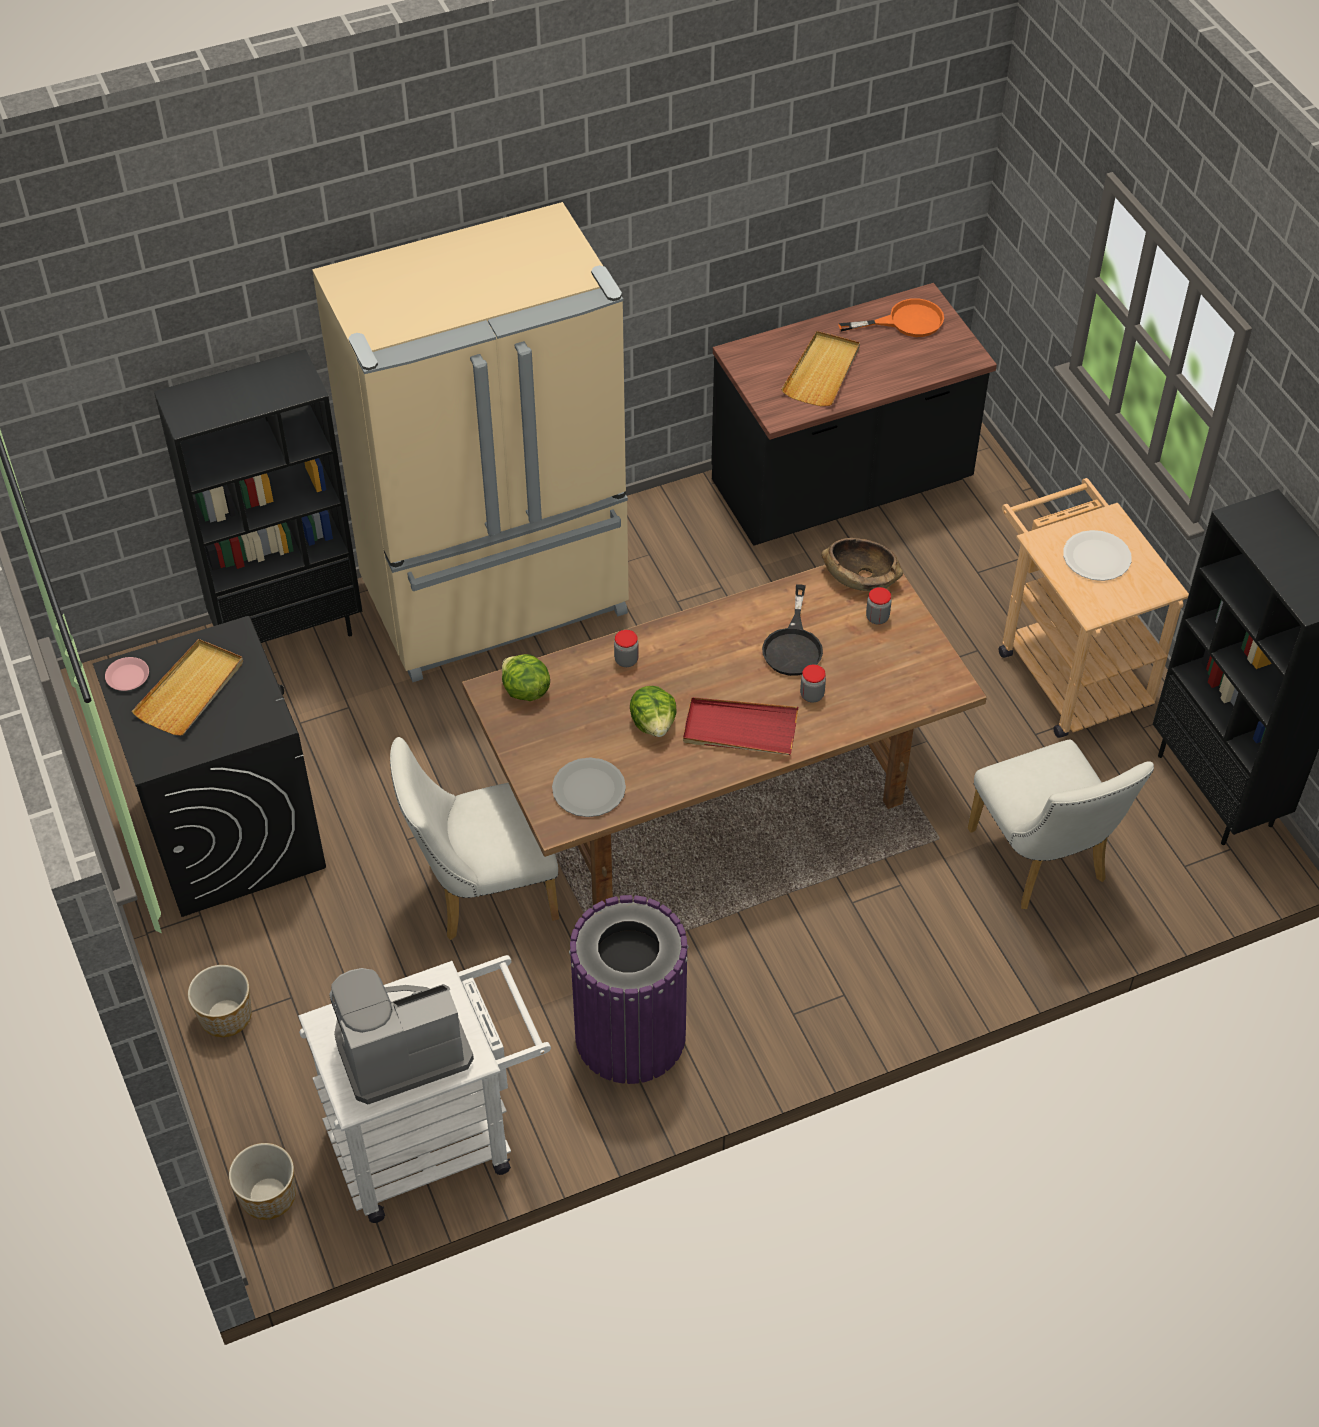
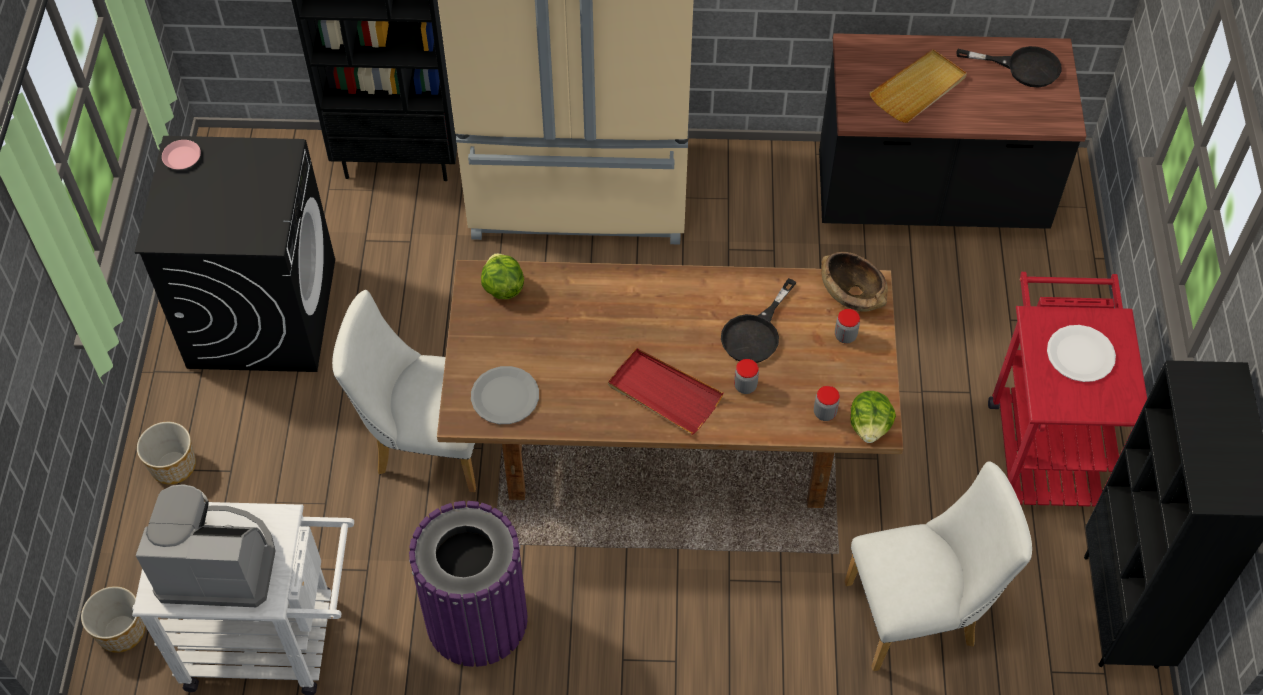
camera: 25 degrees right, 5 degrees up
beige tray [132,639,243,736] -> none
jar [614,630,639,667] -> jar moved to [814,386,840,421]
lettuce [630,686,677,737] -> lettuce moved to [851,391,896,443]
orange frying pan [838,298,944,337] -> black frying pan [957,46,1062,87]
white chair [968,739,1154,909] -> white chair turned 105 degrees counterclockwise [845,461,1032,671]
beige cart [999,478,1189,738] -> red cart [988,272,1147,507]

